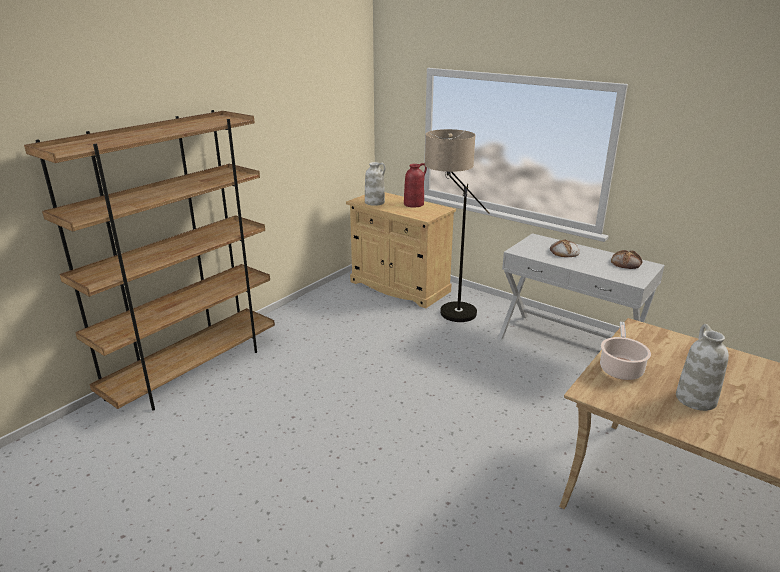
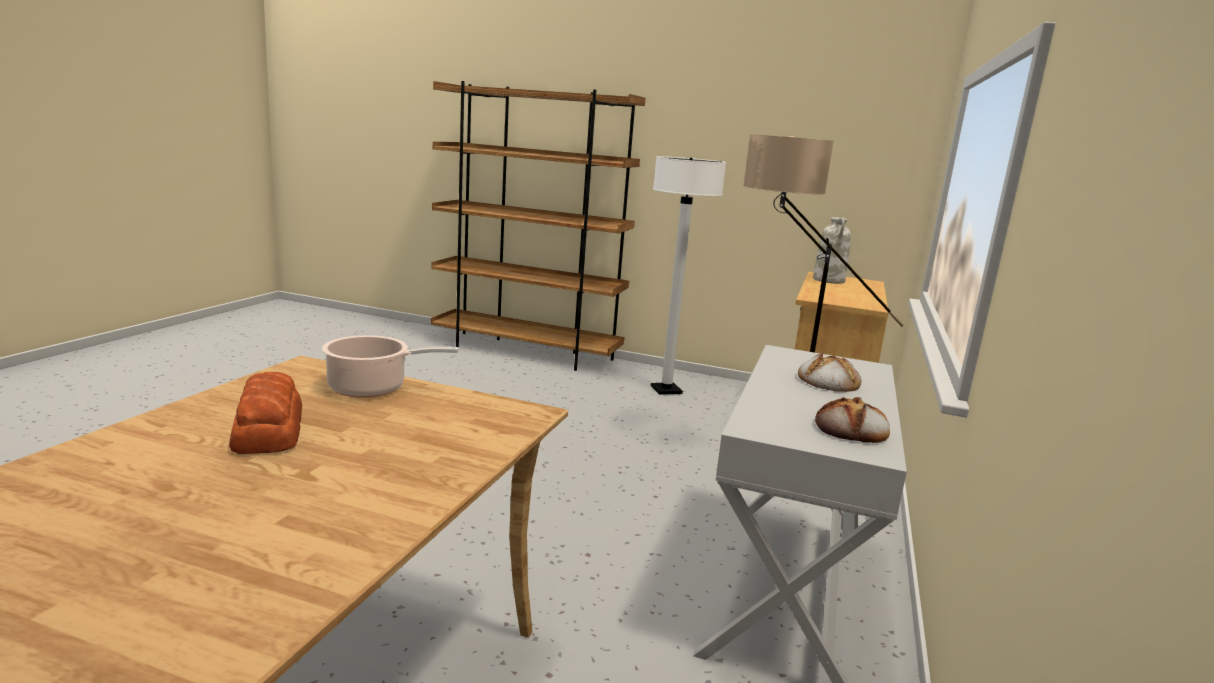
camera: 70 degrees right, 10 degrees down
red vase [404,163,427,207] -> none
white vase [676,324,729,411] -> bread [229,372,302,454]
none -> white floor lamp [651,156,726,395]

